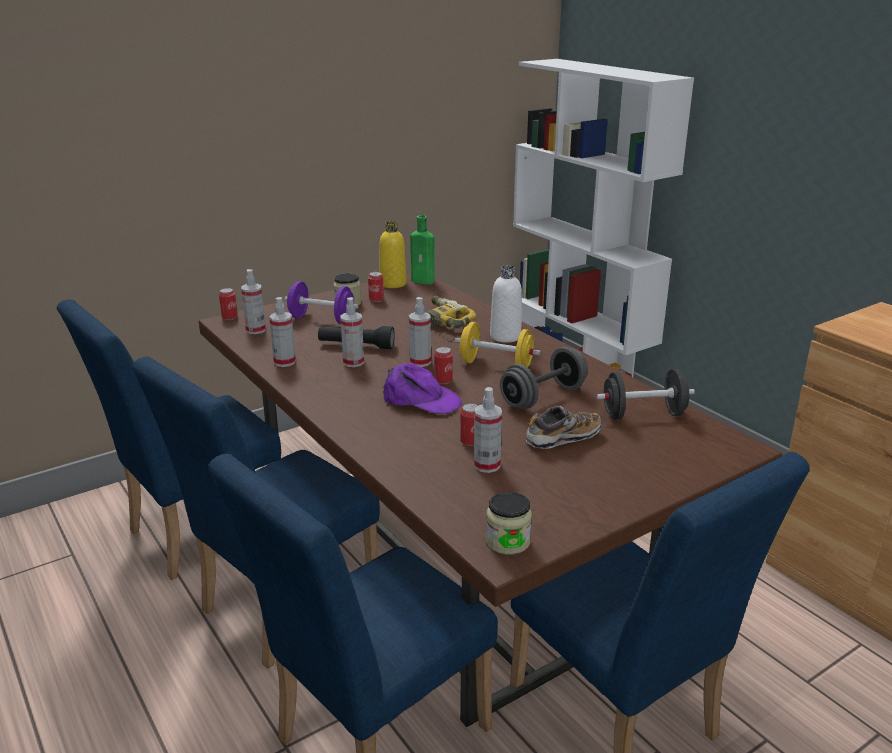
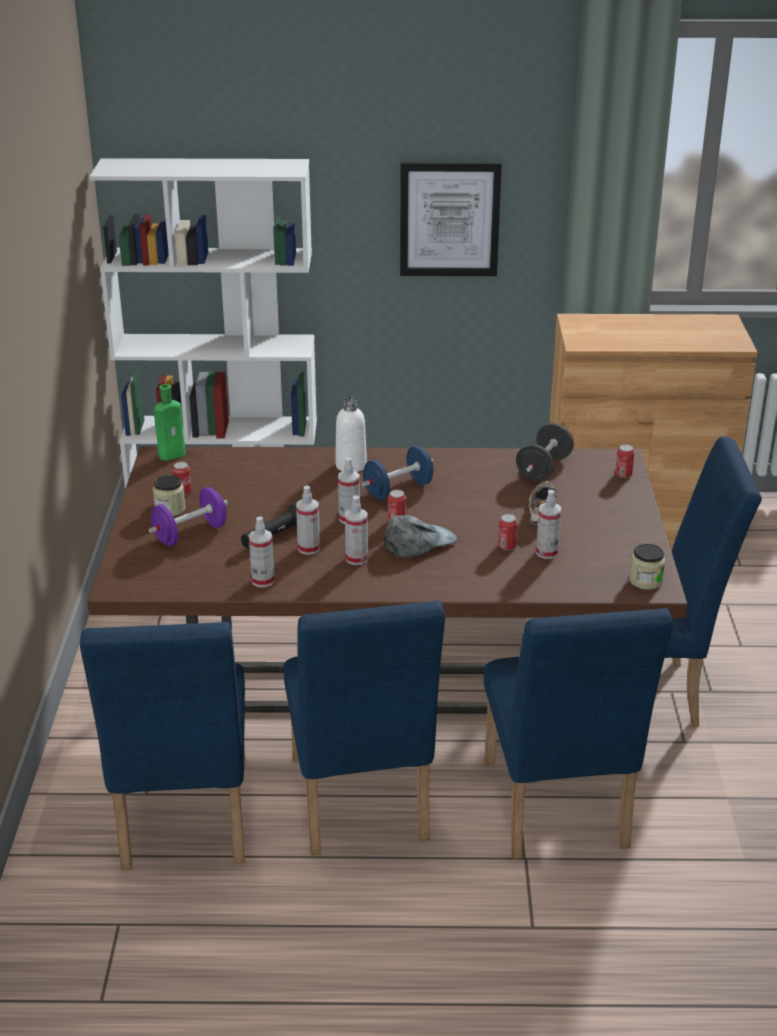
camera: 55 degrees left, 5 degrees up
can [219,288,238,320] -> can moved to [615,444,635,478]
spray bottle [241,269,266,334] -> spray bottle moved to [345,495,368,565]
yellow bottle [379,221,407,288] -> none
purple cap [383,363,462,414] -> grey cap [383,515,457,557]
power drill [427,296,477,330] -> none
yellow dumbbell [455,322,541,367] -> blue dumbbell [362,446,434,500]
grey dumbbell [500,347,588,409] -> none
none -> picture [400,162,502,276]

